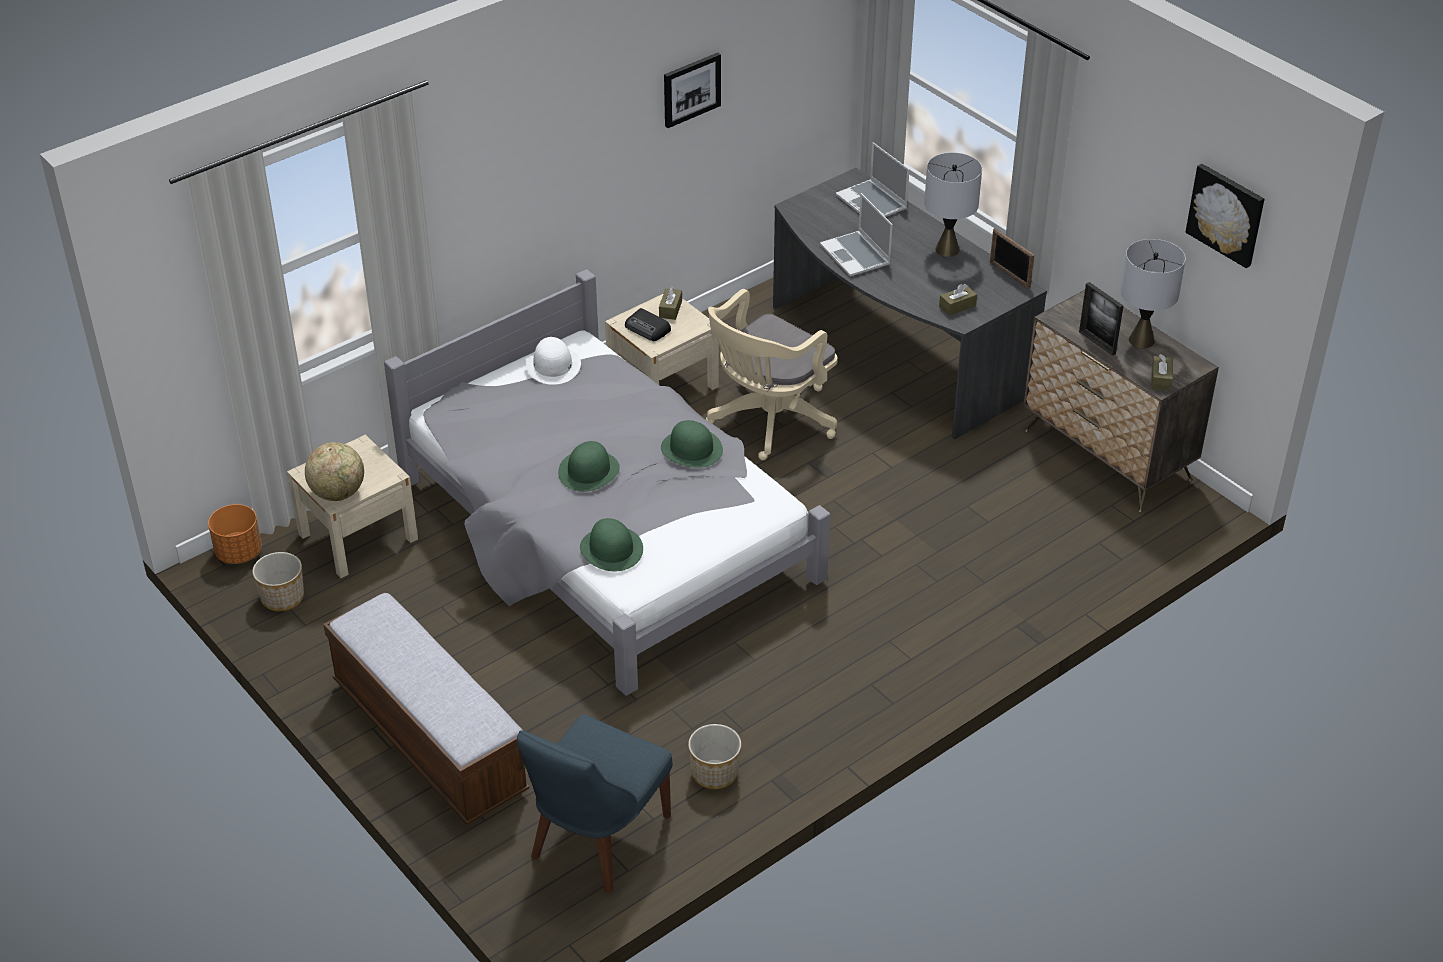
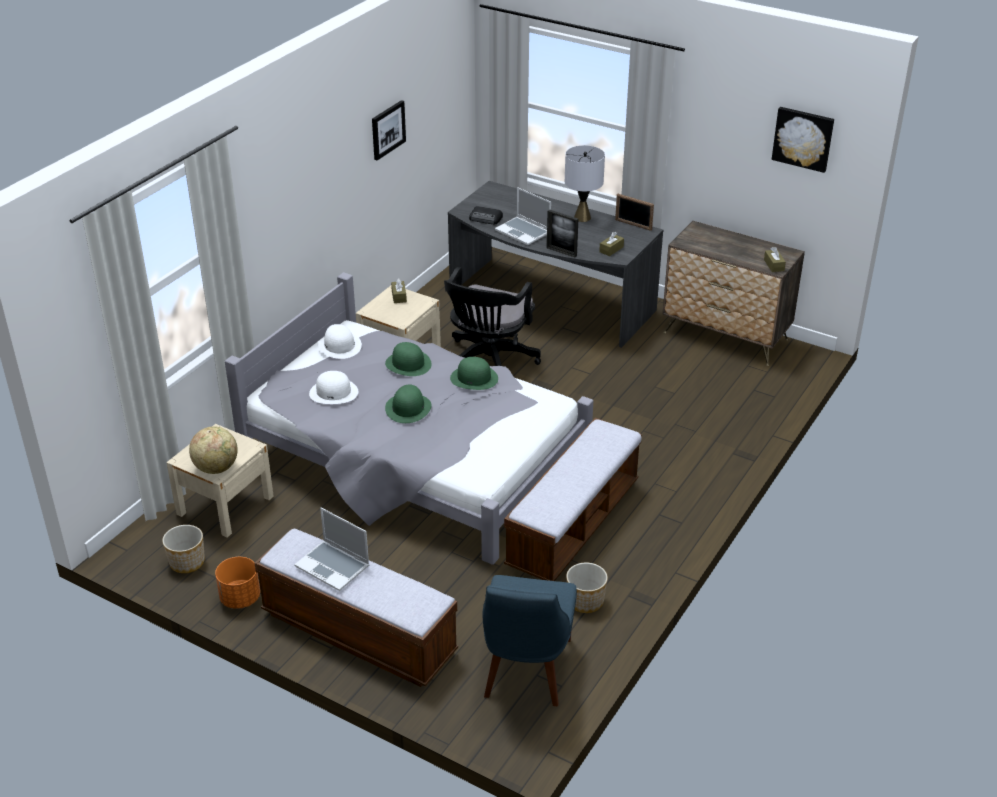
camera: 20 degrees left, 5 degrees down
orange planter [208,504,262,564] -> orange planter moved to [215,557,260,609]
green hat [580,518,643,571] -> green hat moved to [385,342,432,376]
radio [625,308,671,341] -> radio moved to [469,206,503,225]
beige office chair [706,289,838,460] -> black office chair [444,267,541,366]
laptop [836,142,910,217] -> laptop moved to [294,508,369,591]
picture frame [1079,282,1124,356] -> picture frame moved to [547,210,578,257]
grey table lamp [1120,239,1186,348] -> none
none -> white hat [309,371,358,404]
none -> bench [504,418,642,581]

